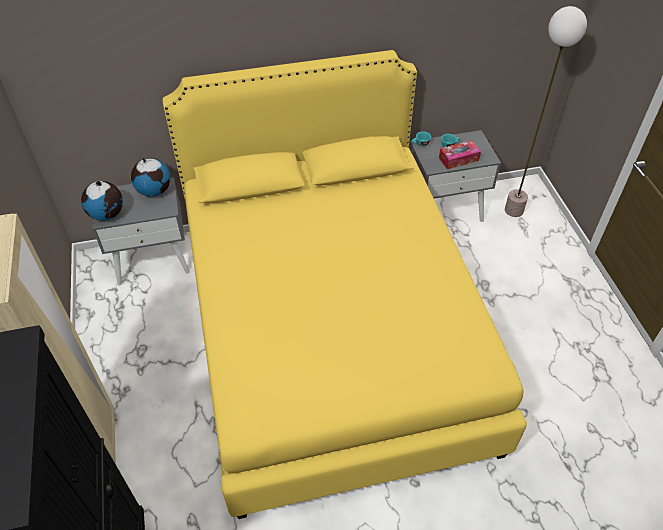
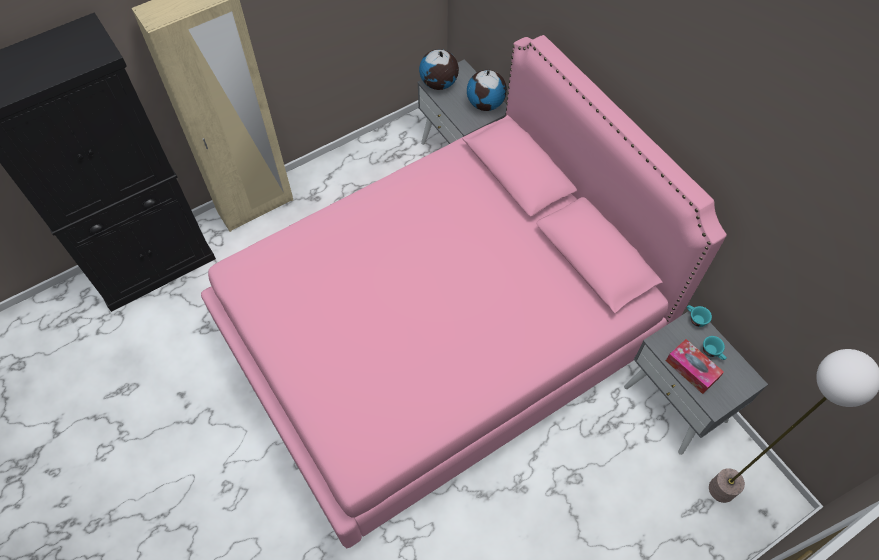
camera: 70 degrees right, 10 degrees up
yellow bed [163,50,527,519] -> pink bed [201,35,727,548]

